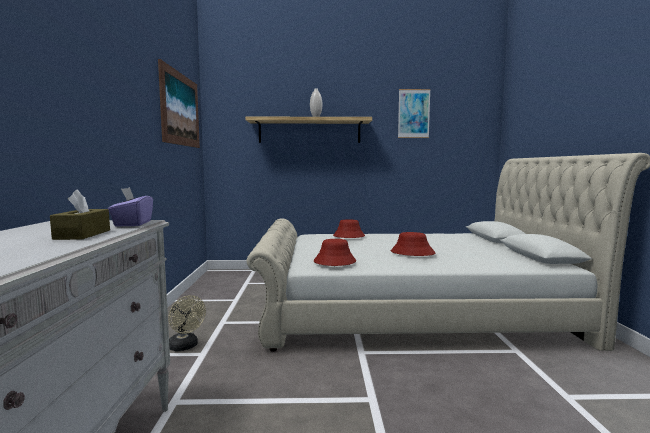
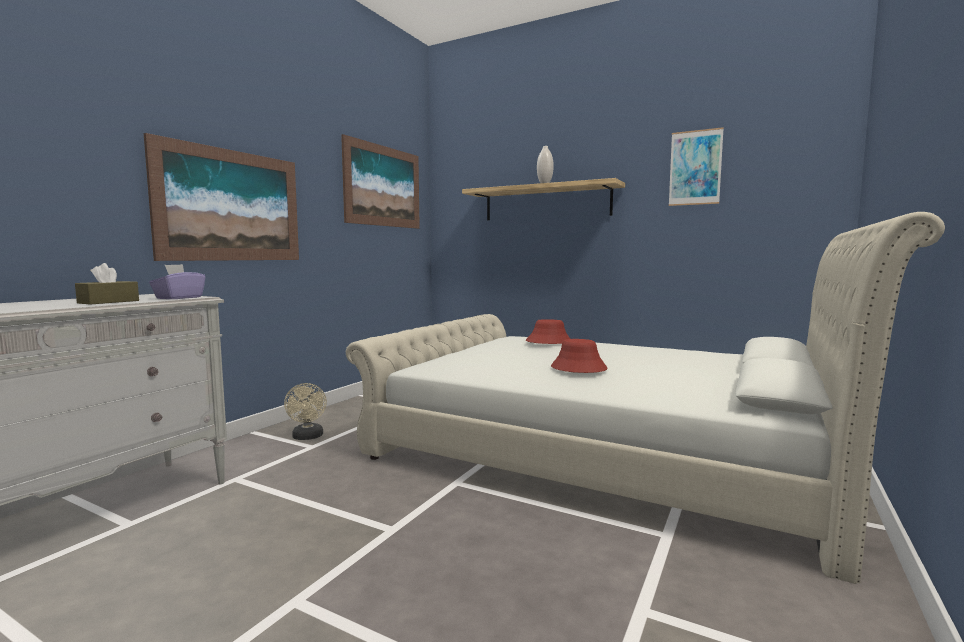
camera: 30 degrees right, 0 degrees up
red hat [314,239,356,266] -> none
none -> picture [144,133,299,261]

